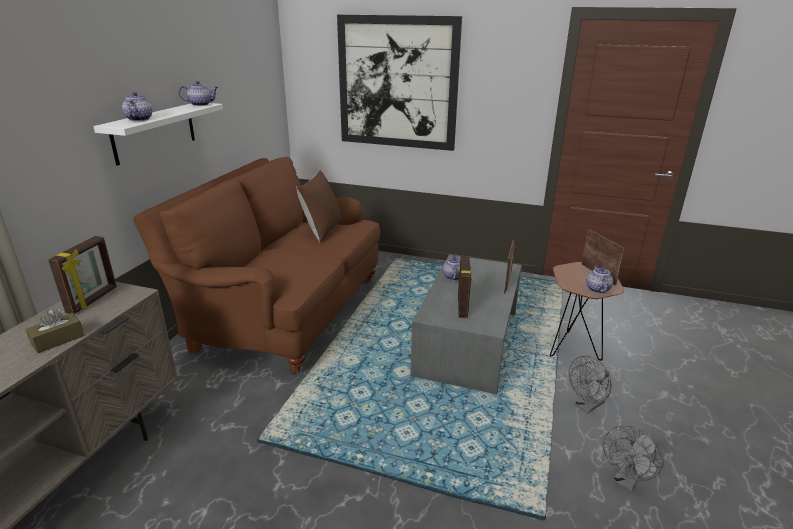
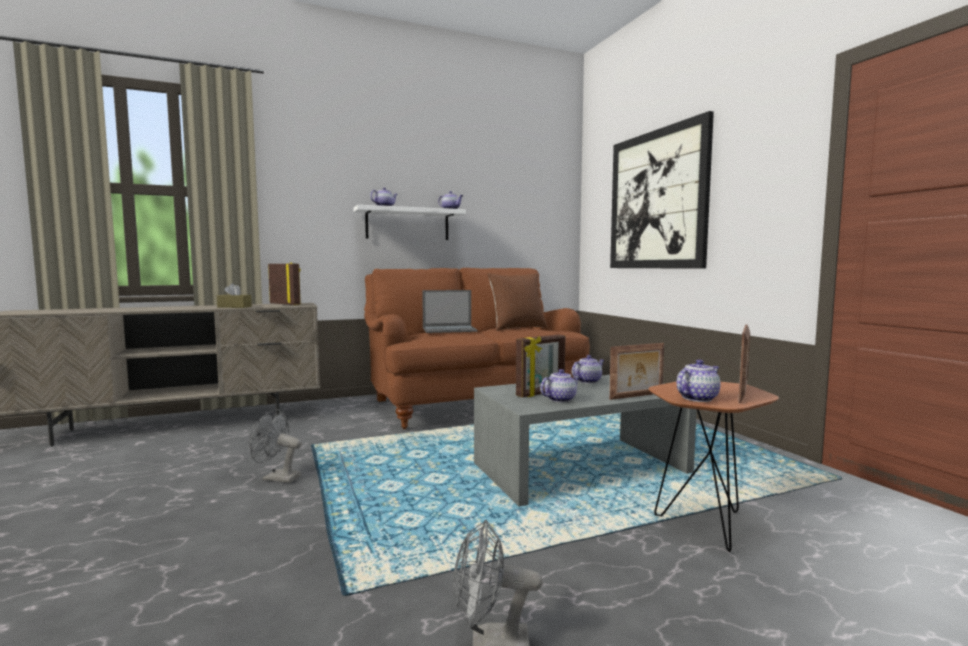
camera: 50 degrees right, 20 degrees down
picture frame [48,236,117,314] -> picture frame turned 120 degrees counterclockwise [268,262,301,305]
grey fan [569,356,611,413] -> grey fan moved to [249,409,302,483]
none -> laptop [422,290,477,333]
none -> teapot [540,369,580,402]

